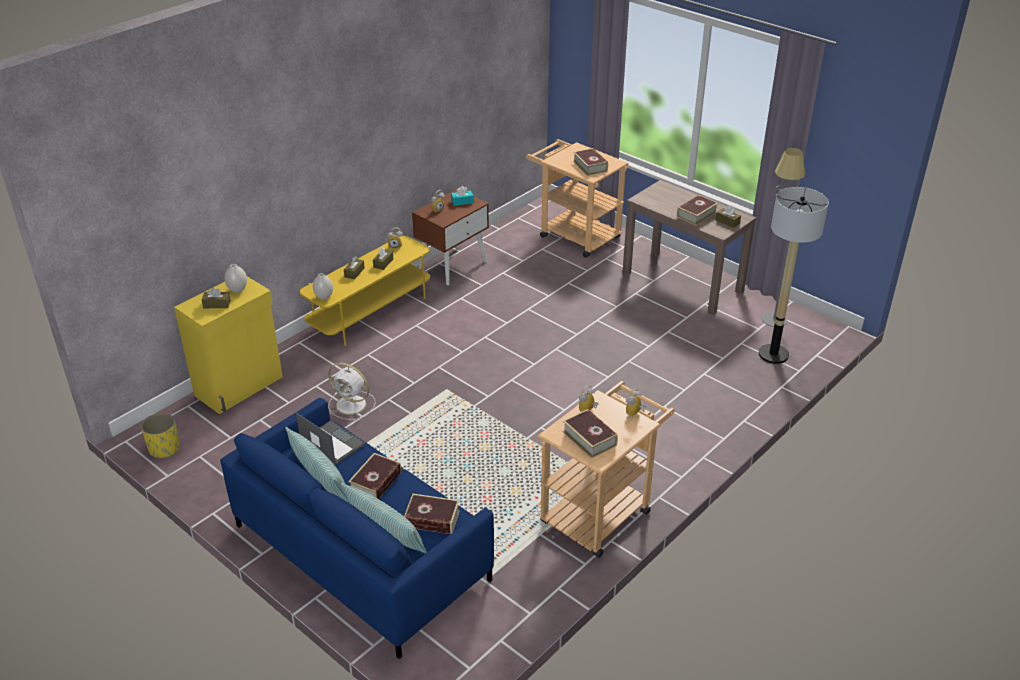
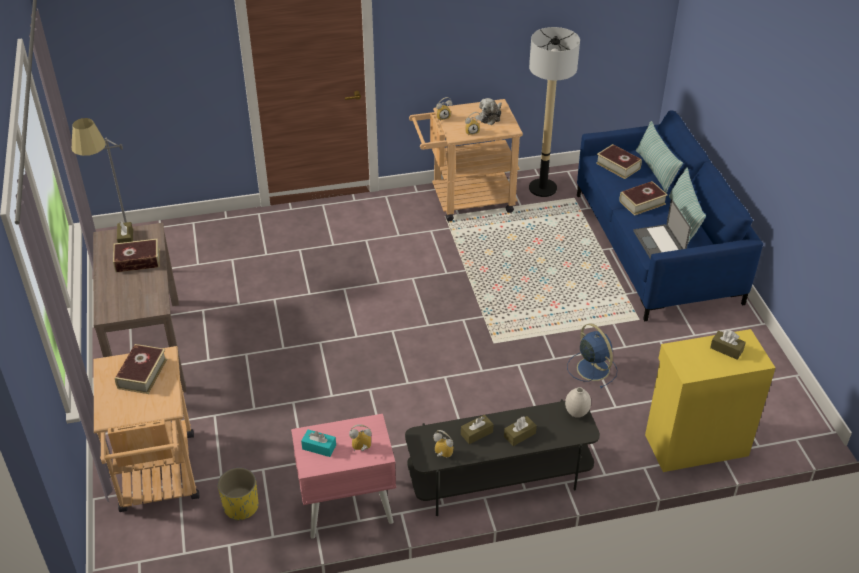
camera: 145 degrees left, 5 degrees up
yellow planter [141,413,180,458] -> yellow planter moved to [218,468,258,521]
white vase [224,264,247,293] -> none
yellow tv stand [300,236,430,346] -> grey tv stand [405,399,600,516]
white fan [328,363,375,420] -> blue fan [567,323,617,388]
brown nightstand [412,190,489,285] -> pink nightstand [291,414,396,539]
book [562,409,618,458] -> plush toy [479,98,502,125]
floor lamp [759,187,829,364] -> floor lamp moved to [529,27,580,197]

